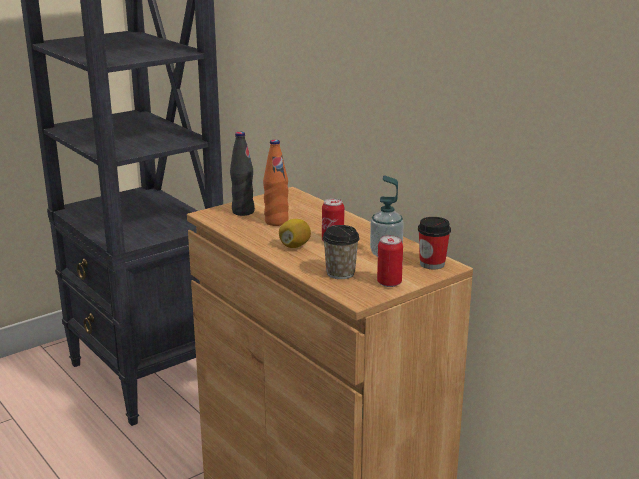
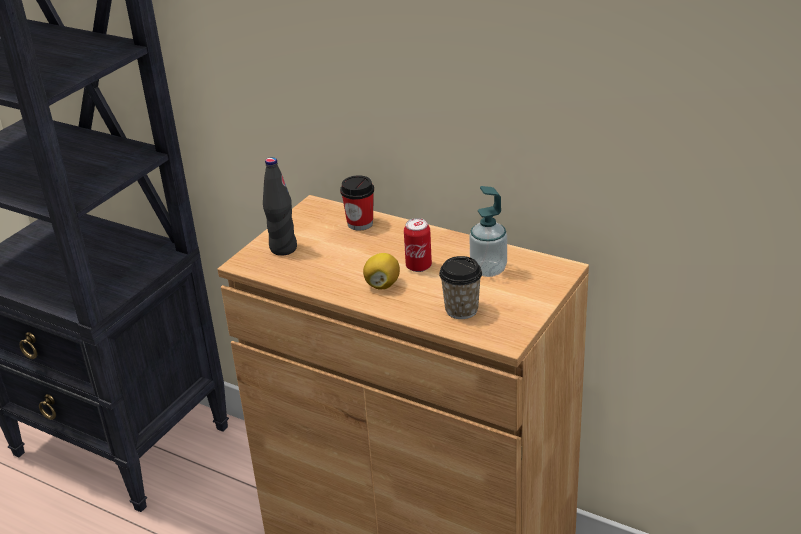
camera: 20 degrees left, 10 degrees up
orange bottle [263,139,289,226] -> none
can [377,235,403,287] -> none
cup [418,217,451,269] -> cup moved to [340,175,374,231]

